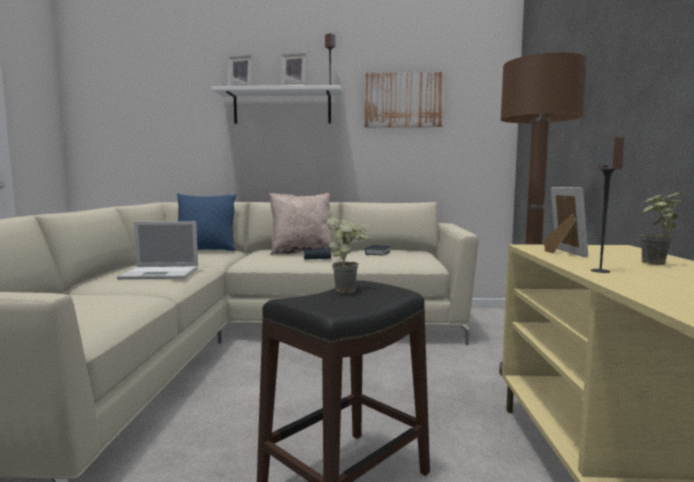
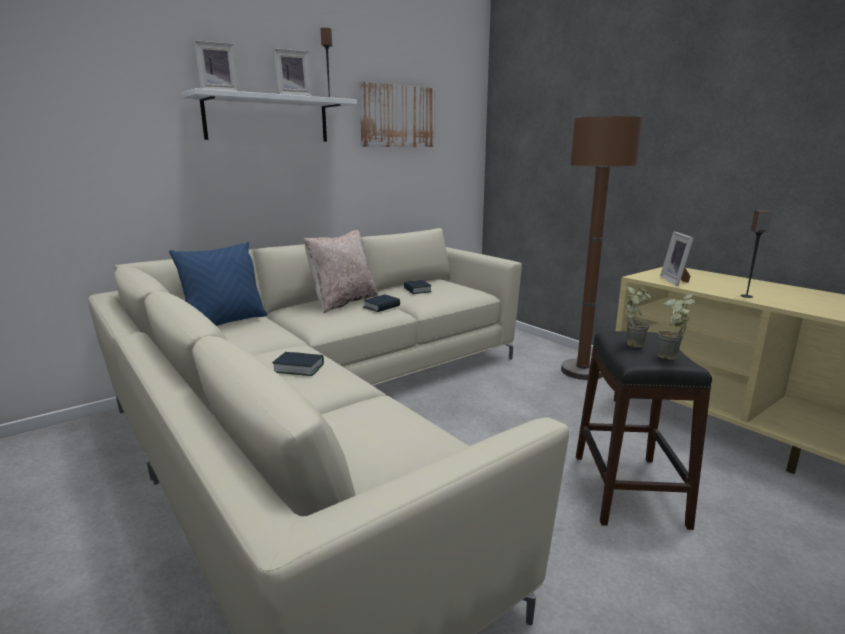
camera: 40 degrees left, 10 degrees up
laptop [117,221,198,280] -> book [272,352,324,376]
picture frame [544,187,588,257] -> picture frame turned 135 degrees counterclockwise [660,232,693,286]
potted plant [640,189,684,265] -> potted plant moved to [658,293,696,360]

